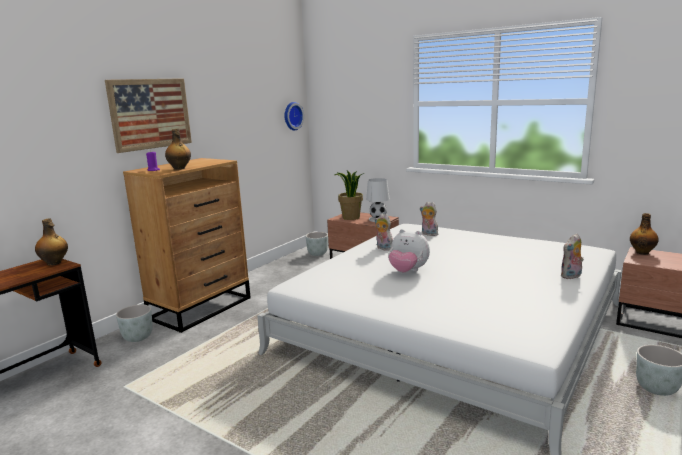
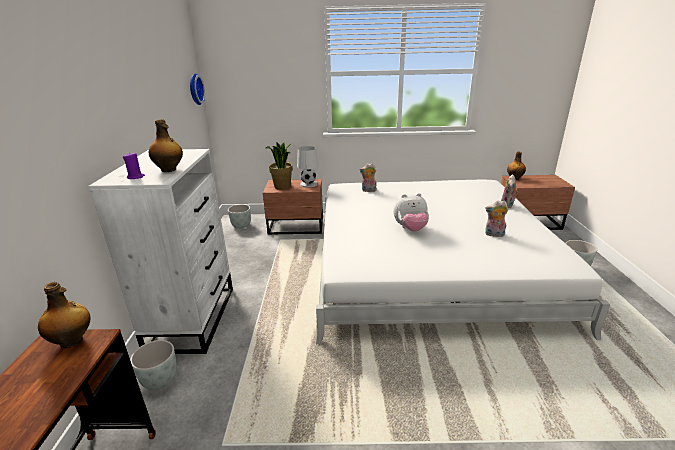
camera: 35 degrees left, 10 degrees up
picture [105,78,192,153] -> none
brown dresser [123,158,251,333] -> white dresser [88,149,233,354]
plush toy [375,213,393,251] -> plush toy moved to [485,201,508,237]

